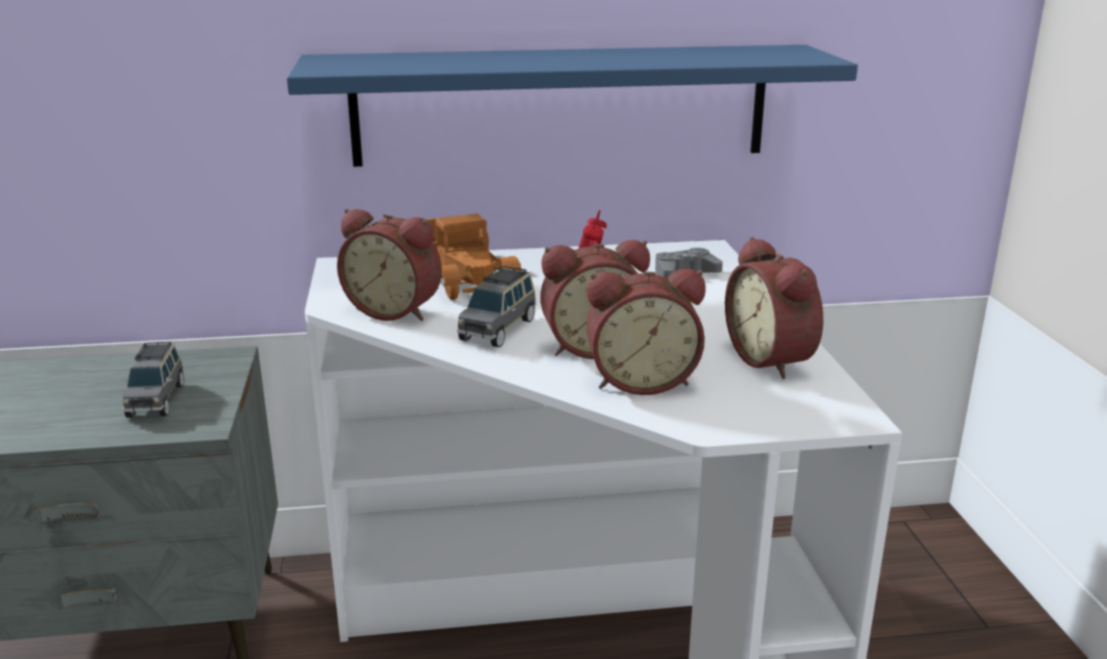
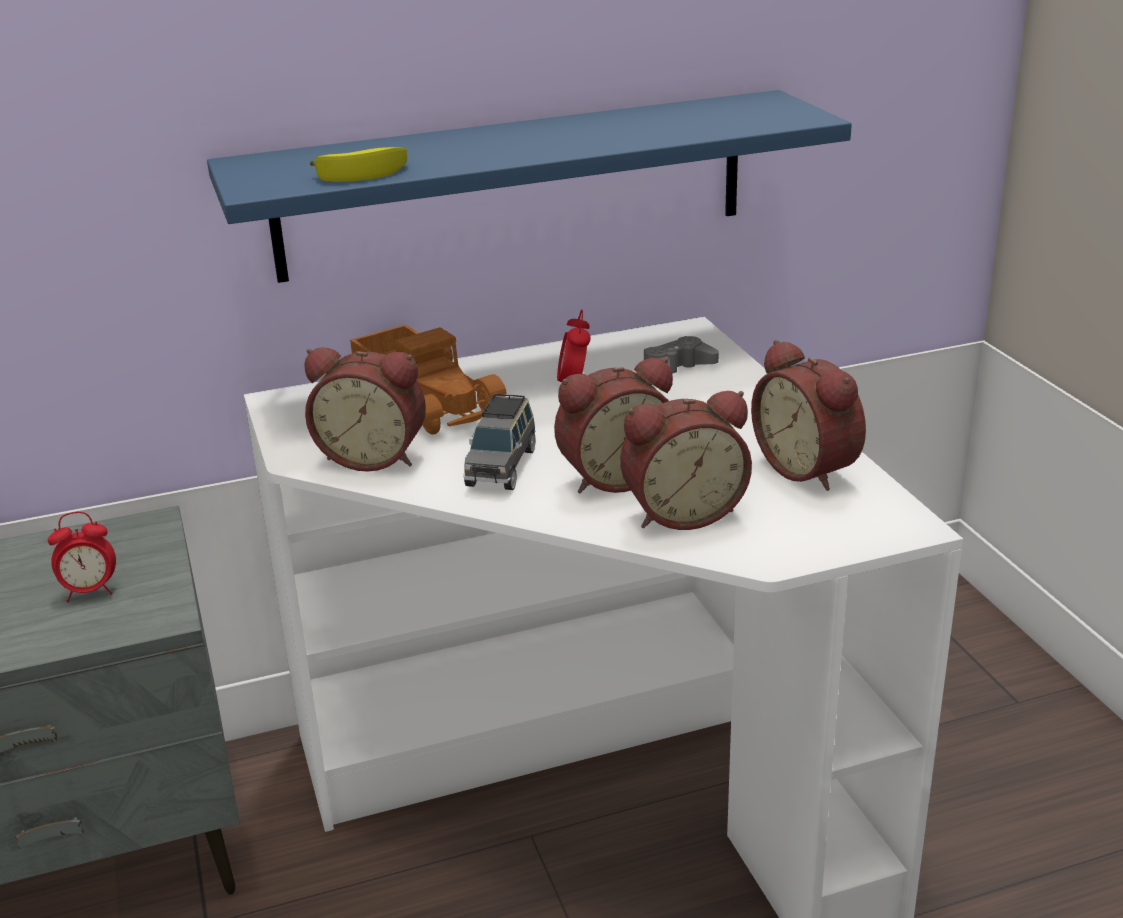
camera: 10 degrees left, 5 degrees up
grey toy car [123,342,184,418] -> alarm clock [48,512,116,602]
none -> banana [310,147,407,182]

